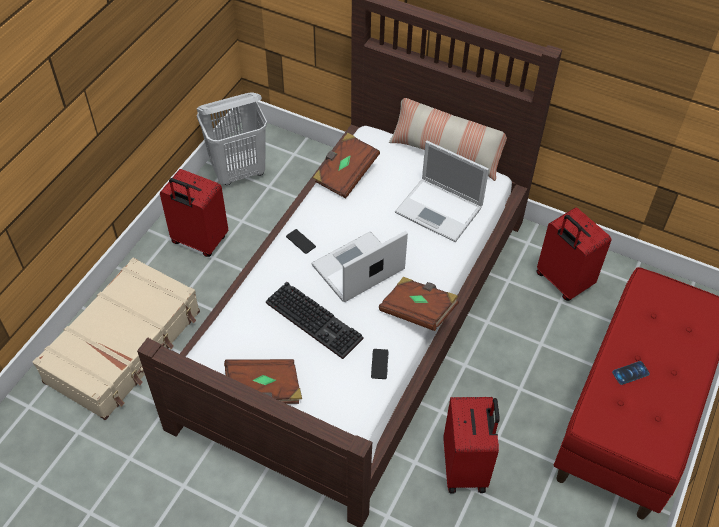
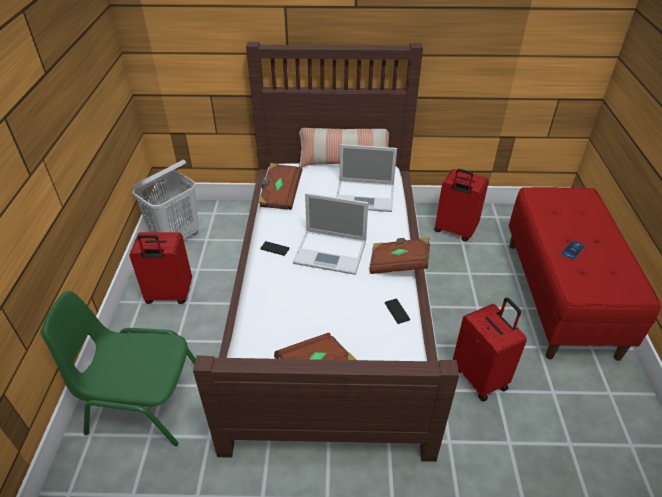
camera: 25 degrees left, 10 degrees down
beige suitcase [33,257,200,420] -> green chair [40,291,196,446]
keyboard [266,281,363,359] -> none
laptop [312,231,408,302] -> laptop turned 105 degrees counterclockwise [293,193,368,275]

